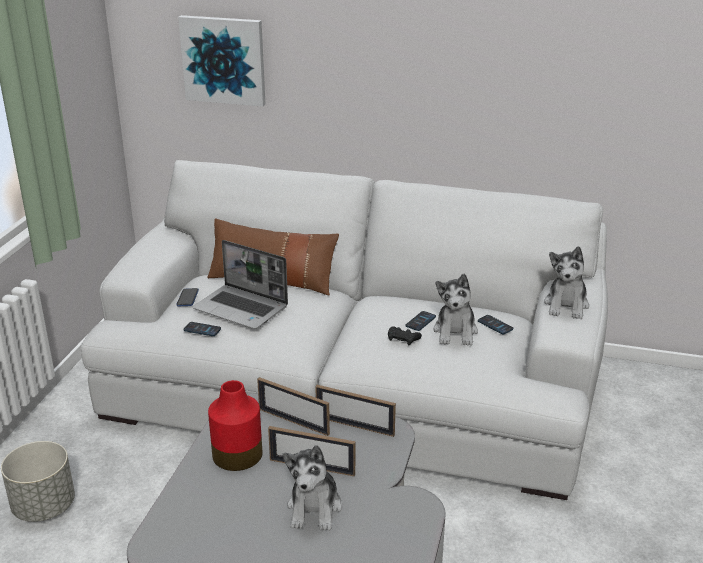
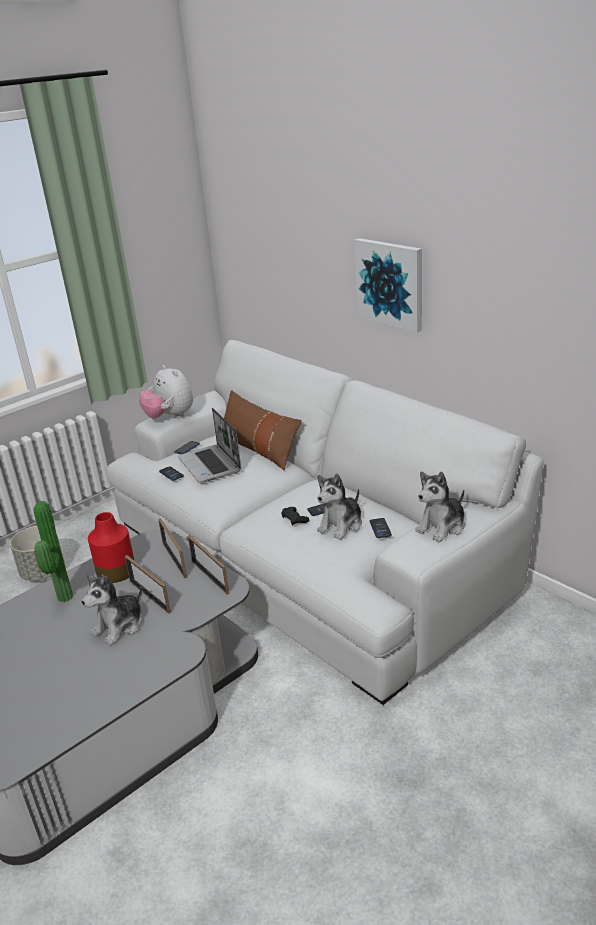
camera: 35 degrees right, 0 degrees up
picture [178,15,265,107] -> picture moved to [354,238,422,333]
none -> potted plant [33,501,73,602]
none -> plush toy [139,365,193,419]

